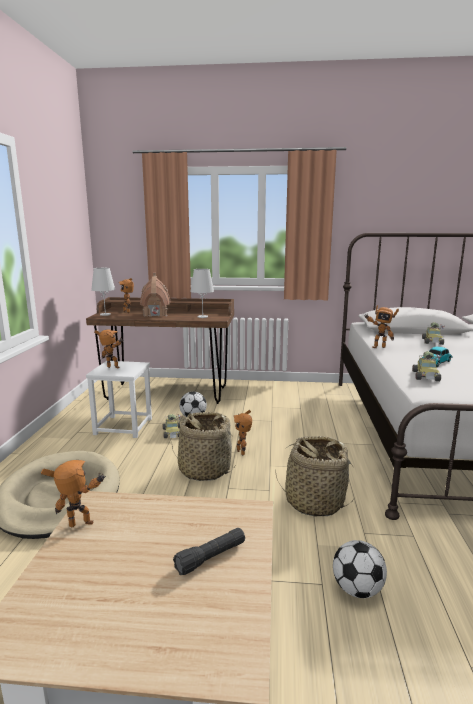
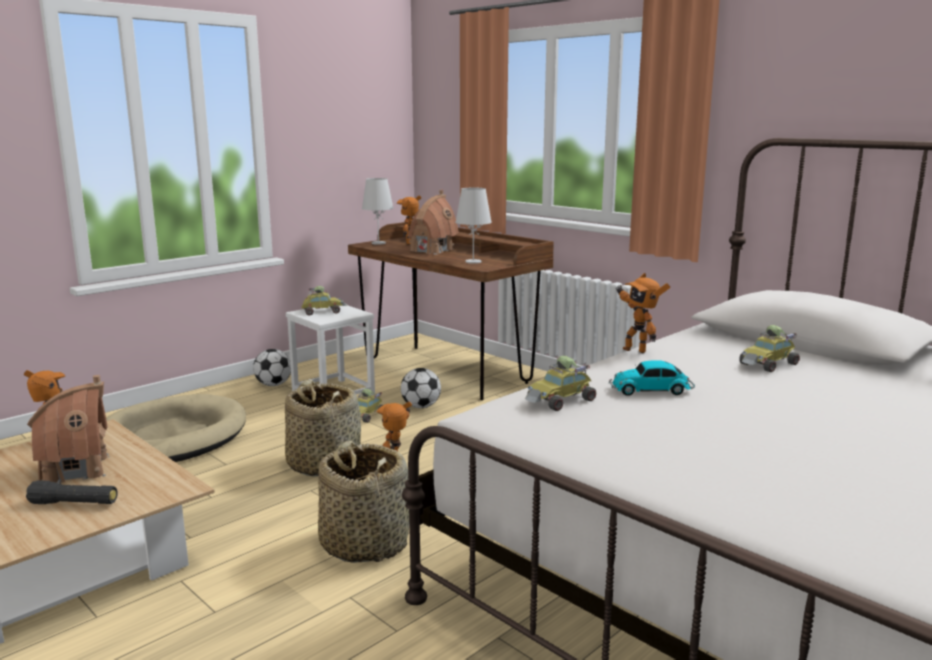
camera: 40 degrees right, 0 degrees up
toy robot [94,330,123,368] -> toy car [301,286,347,316]
football [333,540,387,598] -> football moved to [253,349,291,386]
none -> toy house [27,375,110,483]

